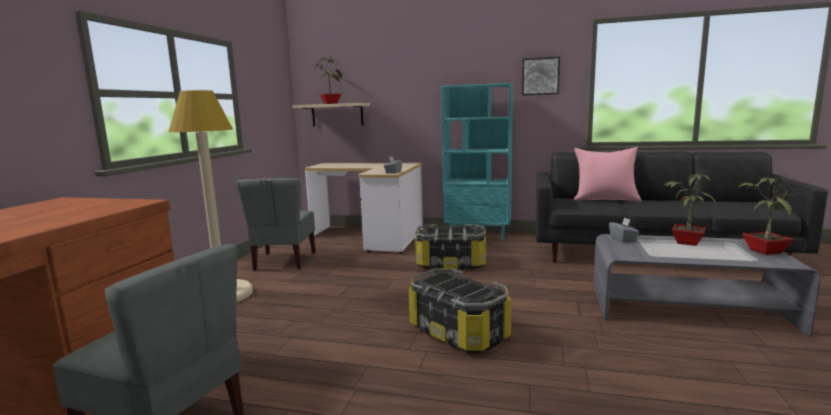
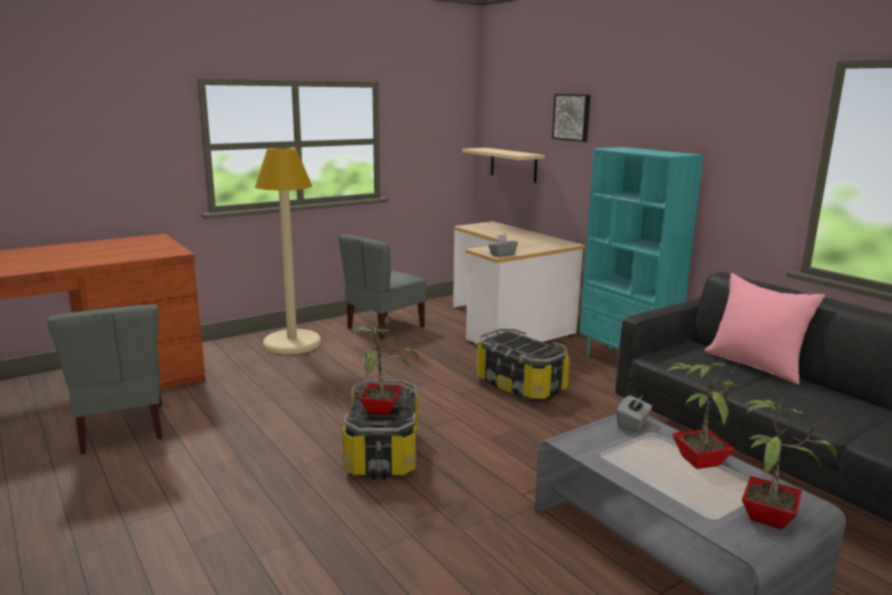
camera: 40 degrees right, 5 degrees up
potted plant [312,57,342,104] -> potted plant moved to [352,322,419,415]
picture [522,57,560,95] -> picture moved to [552,94,591,142]

